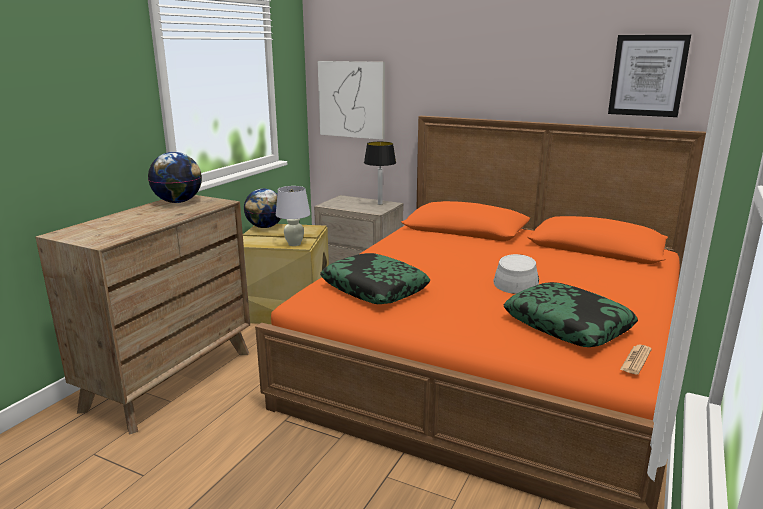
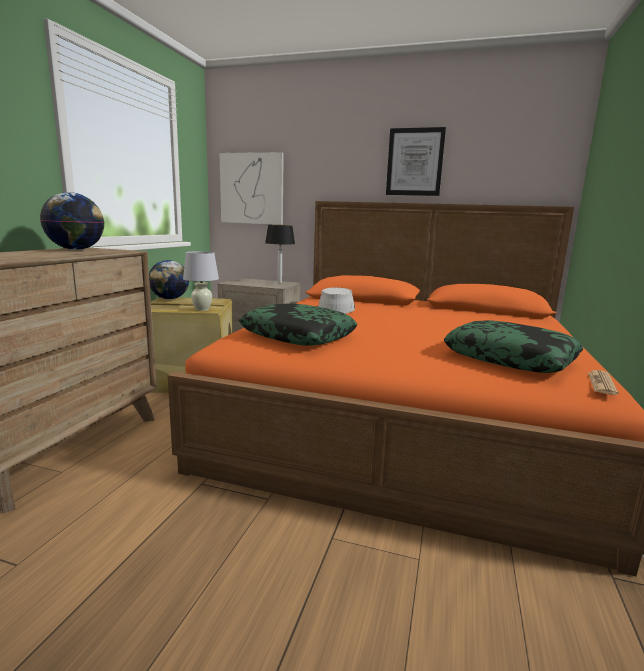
camera: 10 degrees left, 5 degrees down
grey hat [493,254,539,294] -> grey hat moved to [318,287,355,313]
picture [608,35,691,117] -> picture moved to [386,127,446,196]

